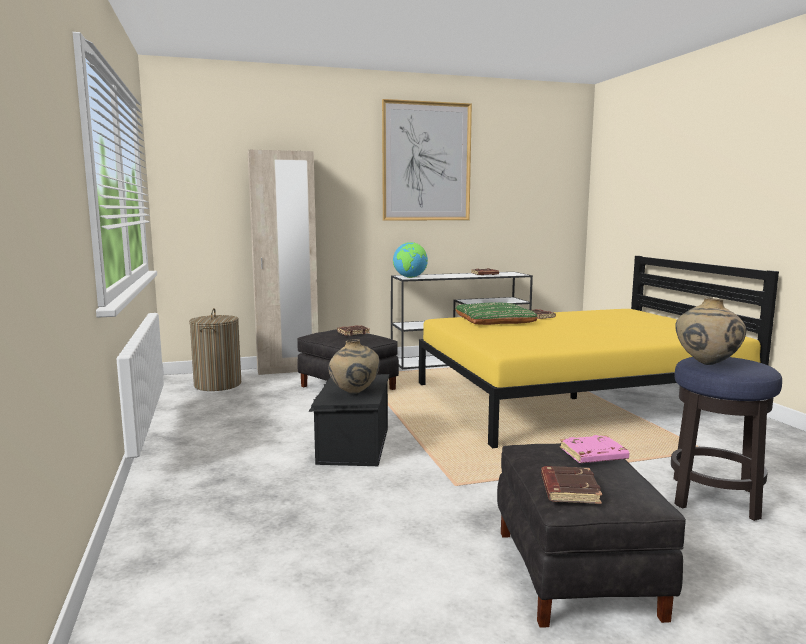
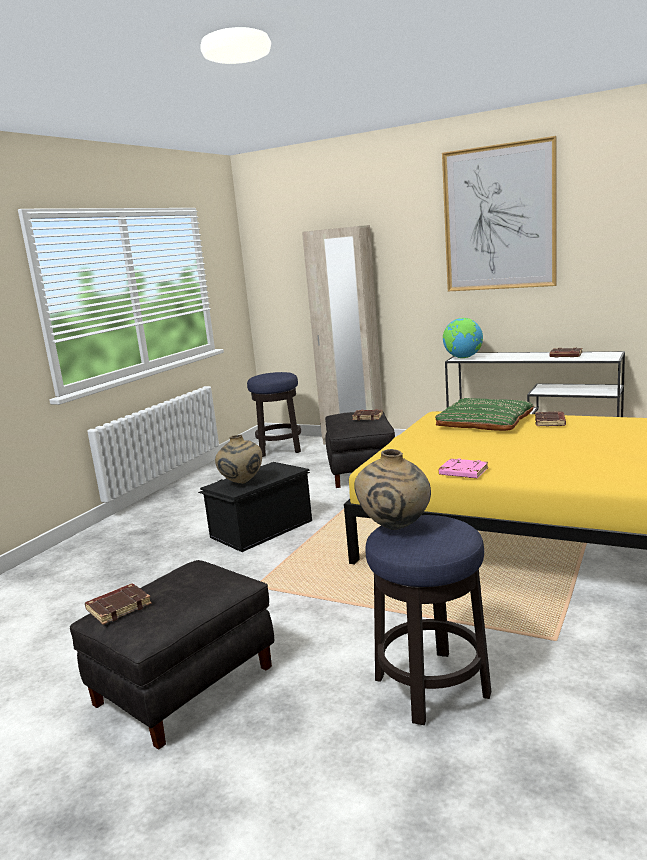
camera: 45 degrees right, 5 degrees up
laundry basket [189,308,241,391] -> stool [247,372,301,457]
pink book [560,435,629,463] -> pink book moved to [439,458,488,478]

